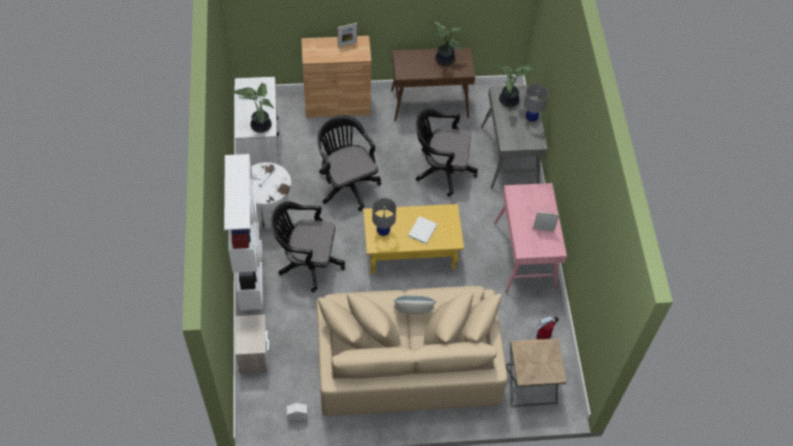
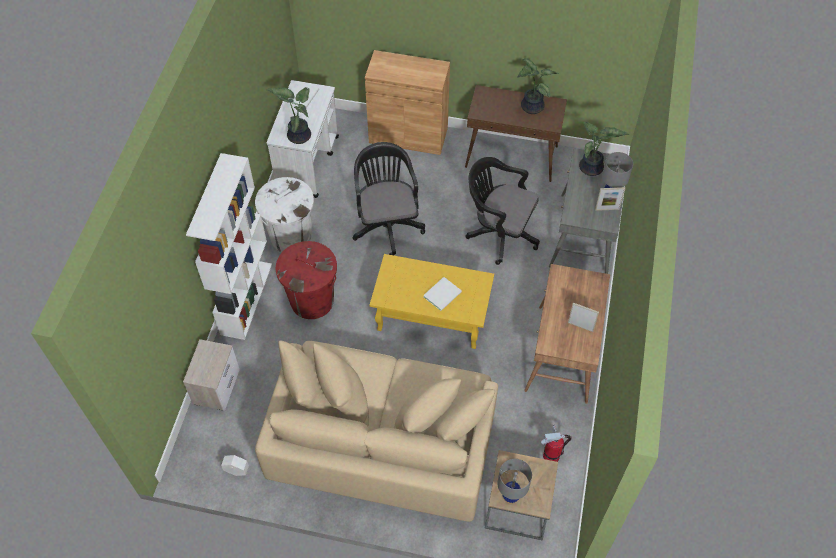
camera: 20 degrees right, 0 degrees up
black office chair [271,201,345,292] -> red trash can [276,241,337,319]
picture frame [338,23,357,47] -> picture frame moved to [595,187,625,211]
grey table lamp [372,198,396,237] -> grey table lamp moved to [497,459,532,504]
pillow [393,296,436,314] -> none
pink desk [494,183,567,293] -> brown desk [524,264,610,404]

